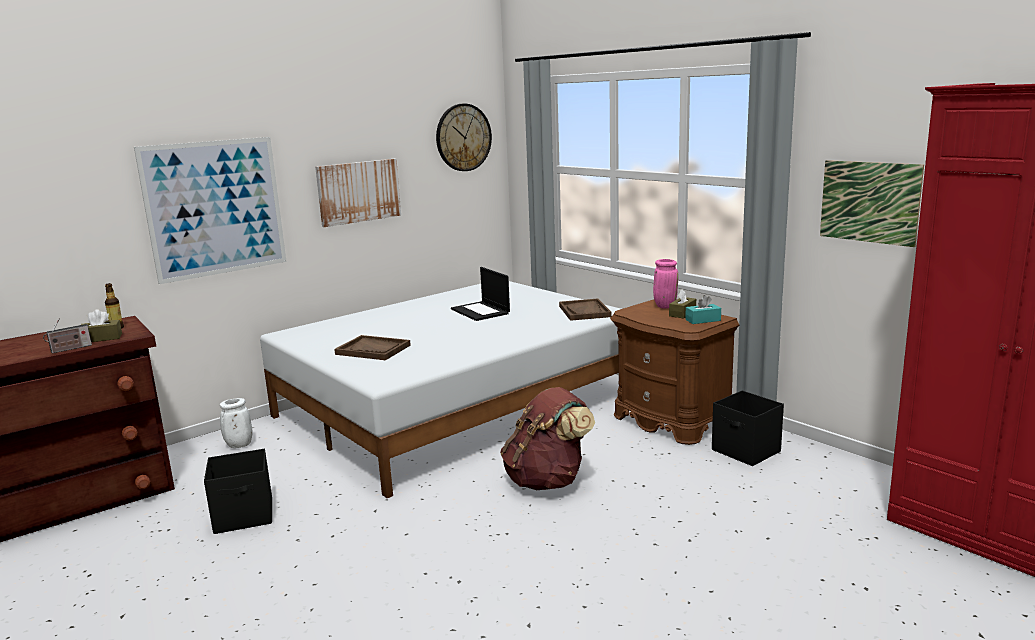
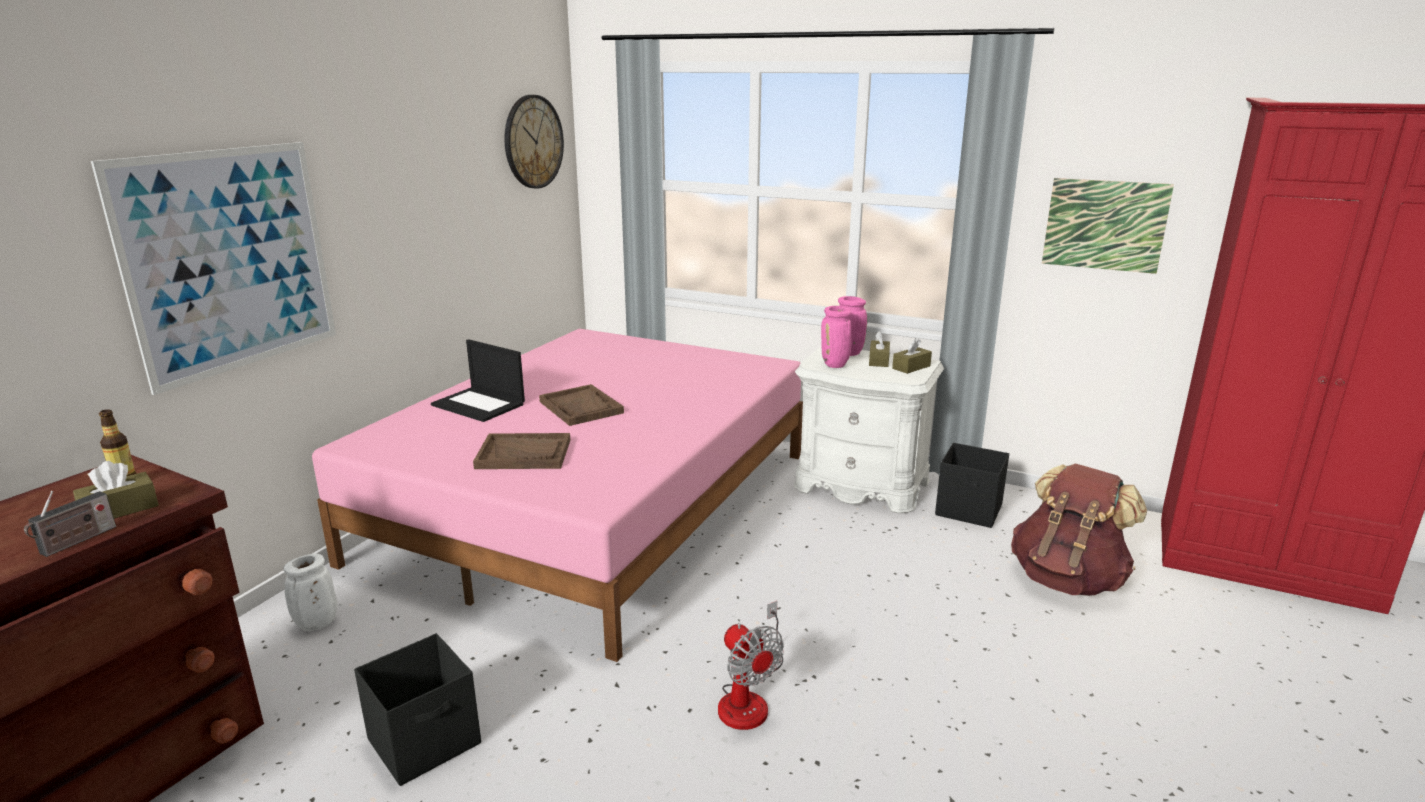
camera: 25 degrees left, 5 degrees up
white bed [260,281,621,498] -> pink bed [312,329,803,662]
picture [315,159,401,227] -> none
laptop [451,267,510,321] -> laptop moved to [431,339,525,422]
brown backpack [500,387,595,490] -> brown backpack moved to [1011,463,1147,596]
brown tray [559,299,612,321] -> brown tray moved to [539,384,624,426]
brown nightstand [610,299,739,445] -> white nightstand [794,346,944,513]
turquoise tissue box [685,295,721,324] -> brown tissue box [892,338,932,374]
none -> fan [718,601,784,730]
none -> pink vase [821,306,851,368]

